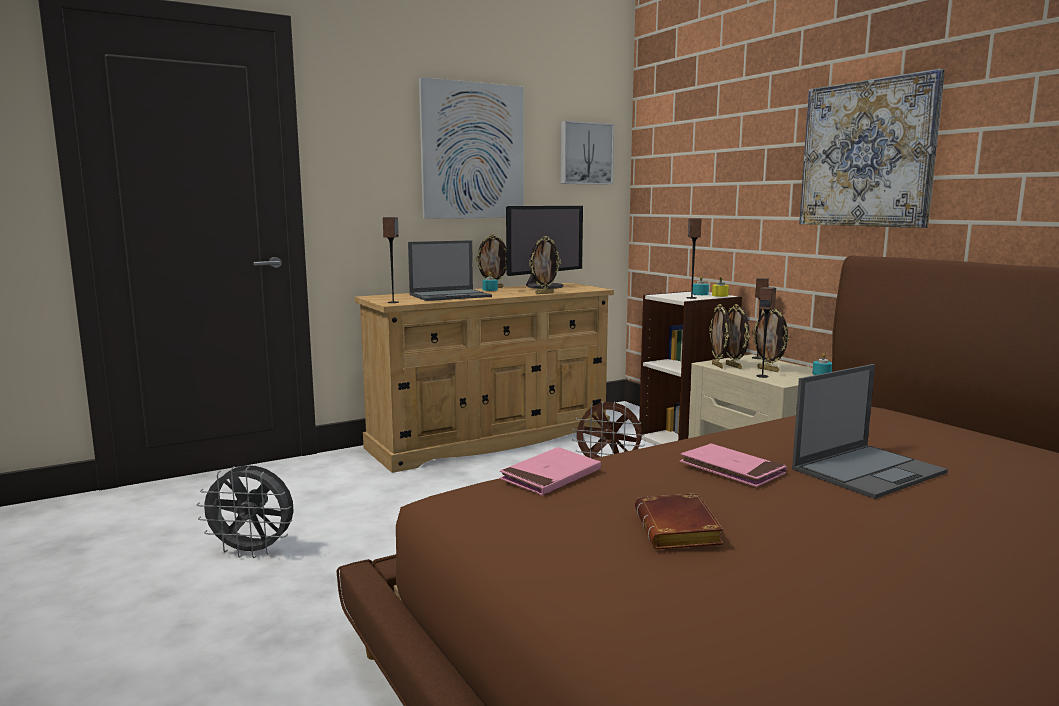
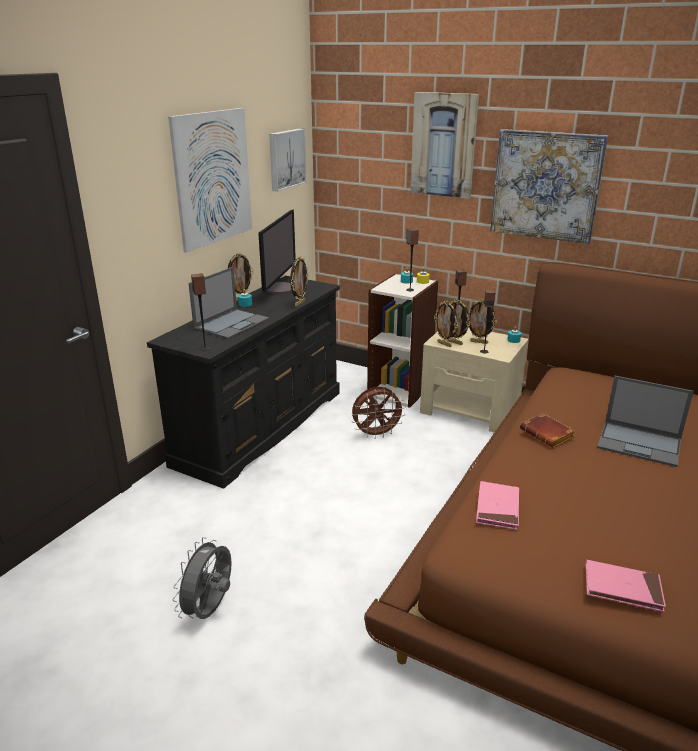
camera: 30 degrees left, 15 degrees up
grey fan [197,465,294,558] -> grey fan turned 135 degrees clockwise [173,537,232,619]
beige dresser [355,283,614,473] -> black dresser [147,276,340,489]
brown book [635,493,723,549] -> brown book moved to [520,413,575,448]
pink book [680,443,787,487] -> pink book moved to [586,560,666,612]
laptop [792,364,948,499] -> laptop turned 90 degrees clockwise [597,376,694,467]
none -> picture [410,92,479,199]

